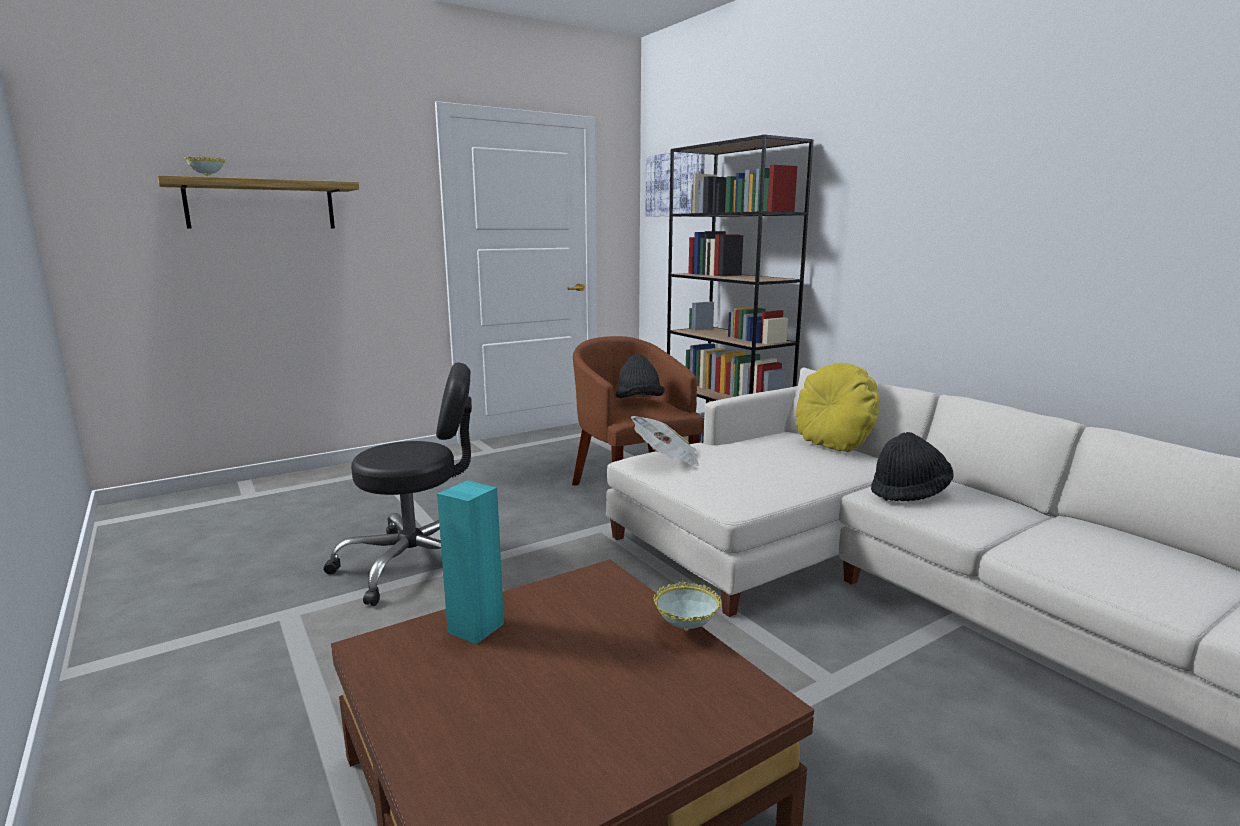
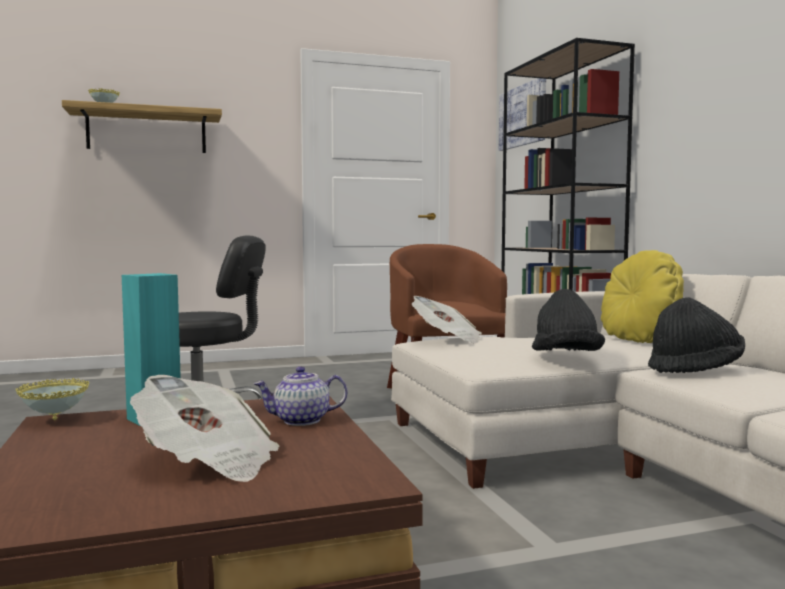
camera: 15 degrees right, 10 degrees down
black hat [616,354,665,398] -> black hat moved to [532,289,605,351]
bowl [653,582,721,631] -> bowl moved to [16,378,89,421]
none -> newspaper [130,375,280,482]
none -> teapot [254,366,348,426]

